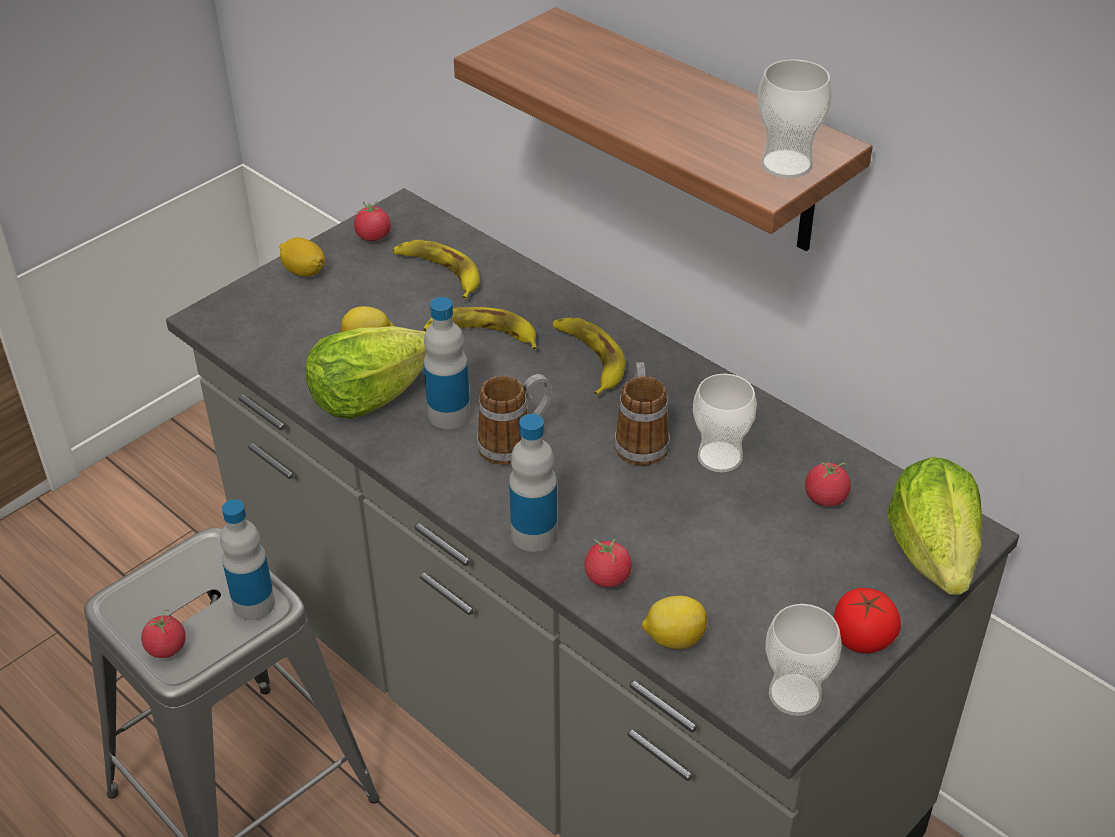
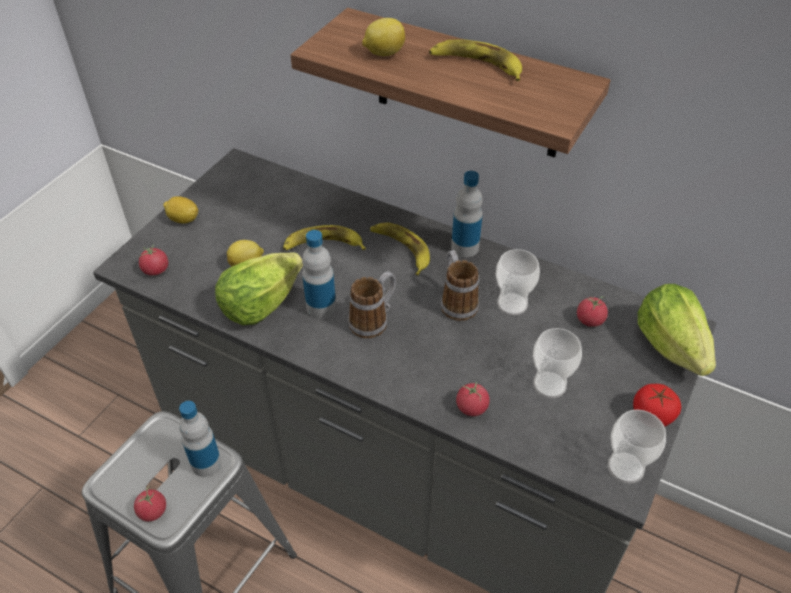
camera: 15 degrees left, 5 degrees up
tomato [354,201,391,241] -> tomato moved to [139,244,168,276]
banana [393,240,480,299] -> banana moved to [429,39,522,81]
bottle [509,414,557,552] -> bottle moved to [451,171,483,258]
lemon [642,596,707,649] -> lemon moved to [362,18,405,56]
cup [757,59,832,178] -> cup moved to [533,328,582,398]

